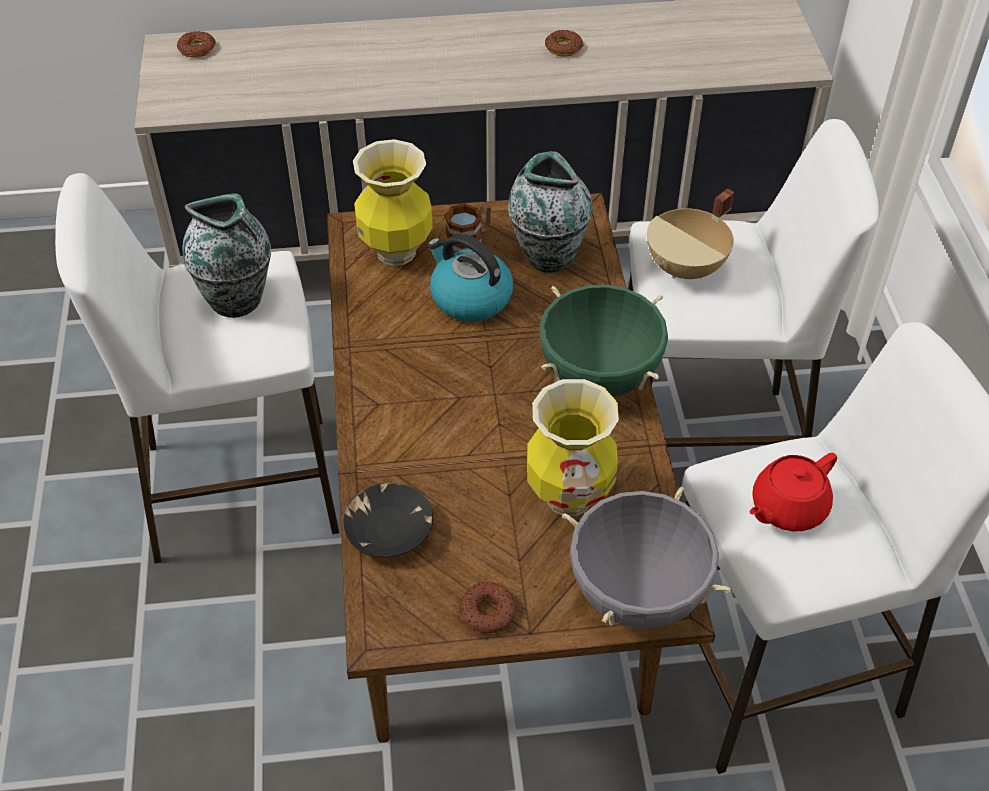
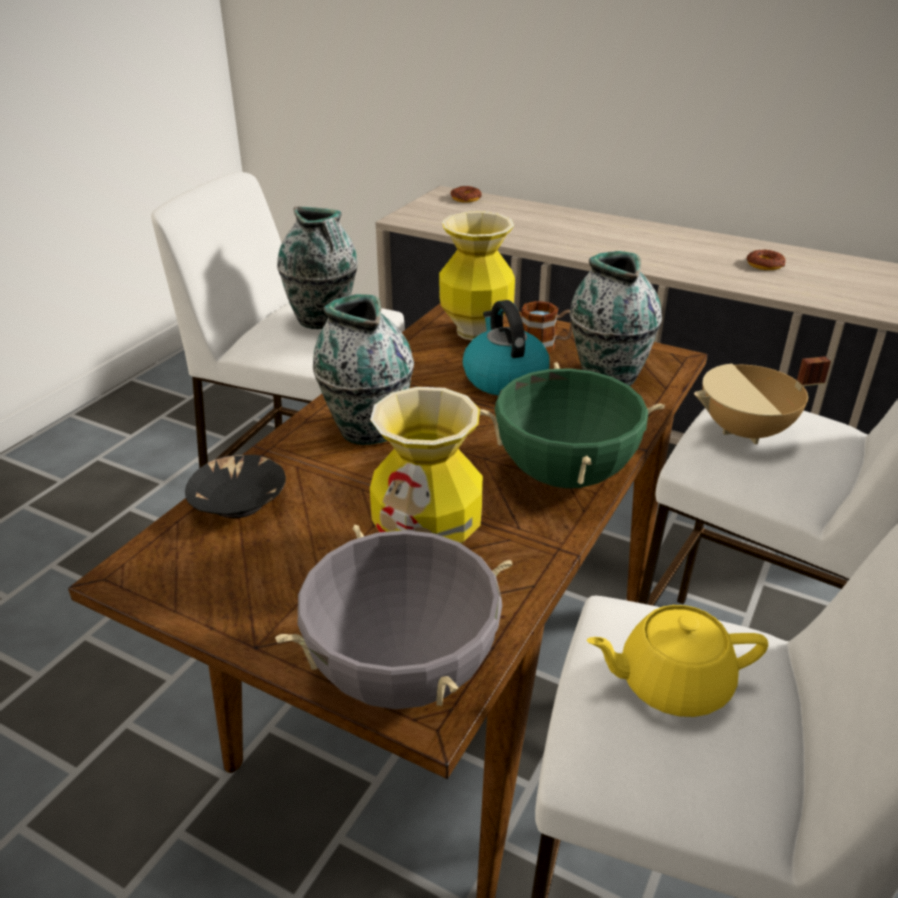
camera: 35 degrees right, 15 degrees down
donut [459,582,517,634] -> none
red teapot [750,453,837,531] -> yellow teapot [587,605,768,717]
none -> vase [313,294,414,445]

